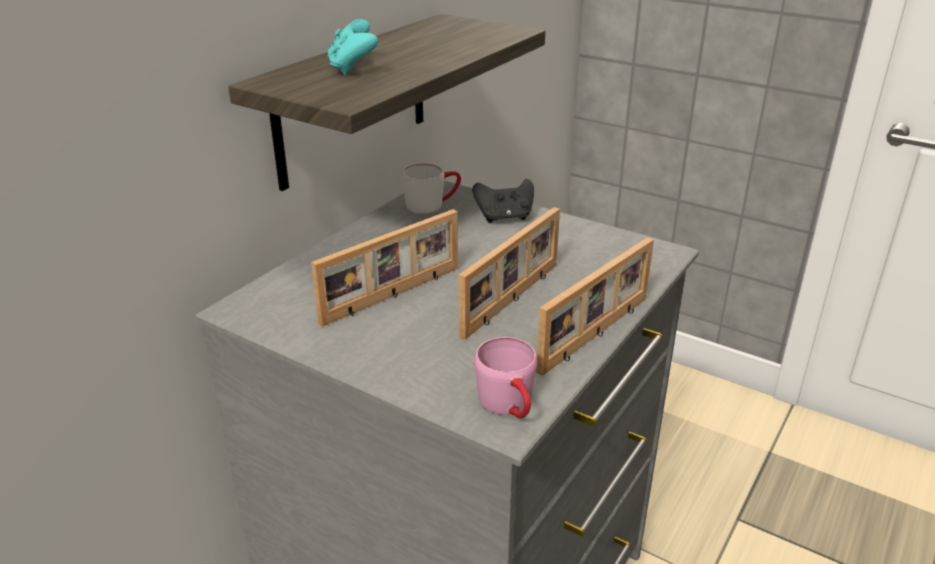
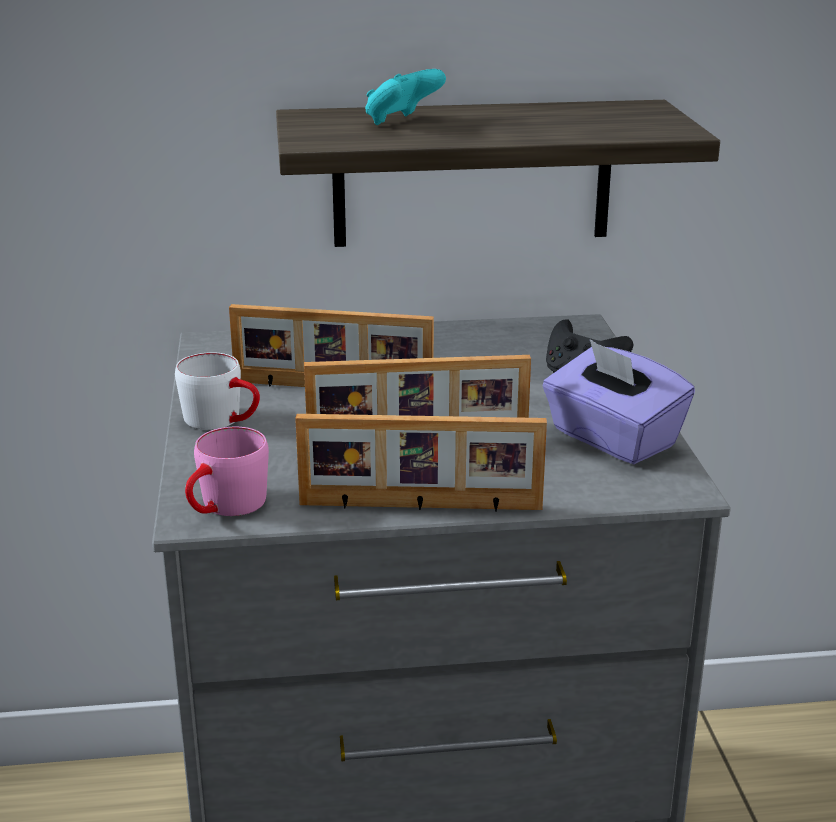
camera: 50 degrees right, 5 degrees down
white mug [402,163,461,214] -> white mug moved to [175,352,260,430]
none -> purple tissue box [542,339,695,464]

